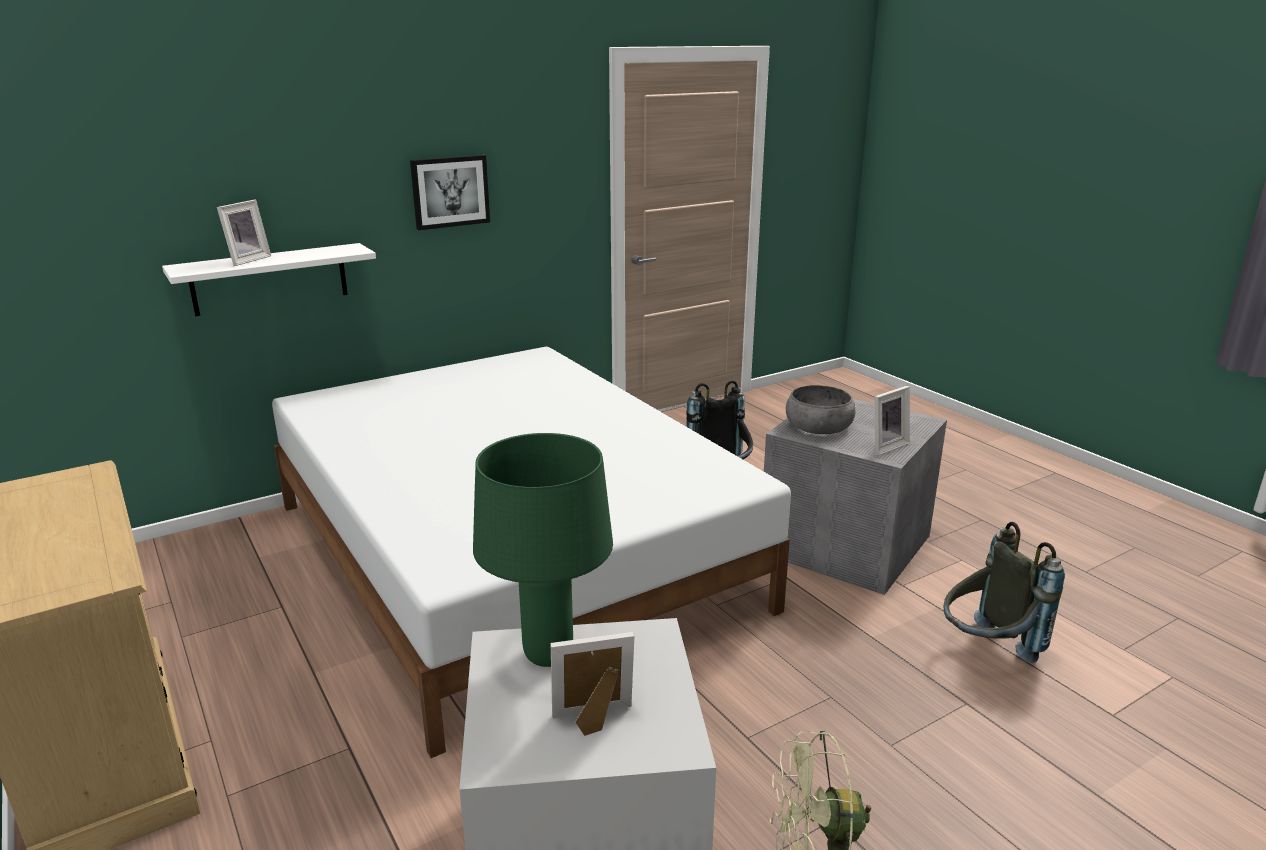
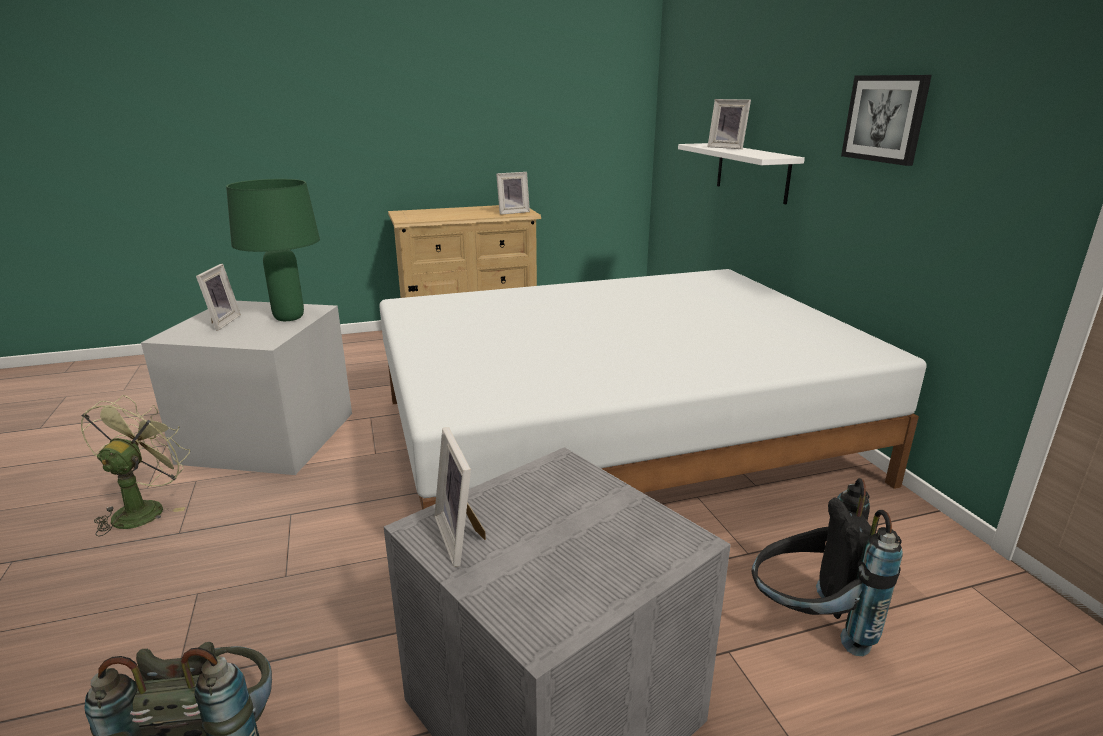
camera: 105 degrees right, 0 degrees up
grey bowl [786,385,856,434] -> none
none -> picture frame [496,172,530,215]

